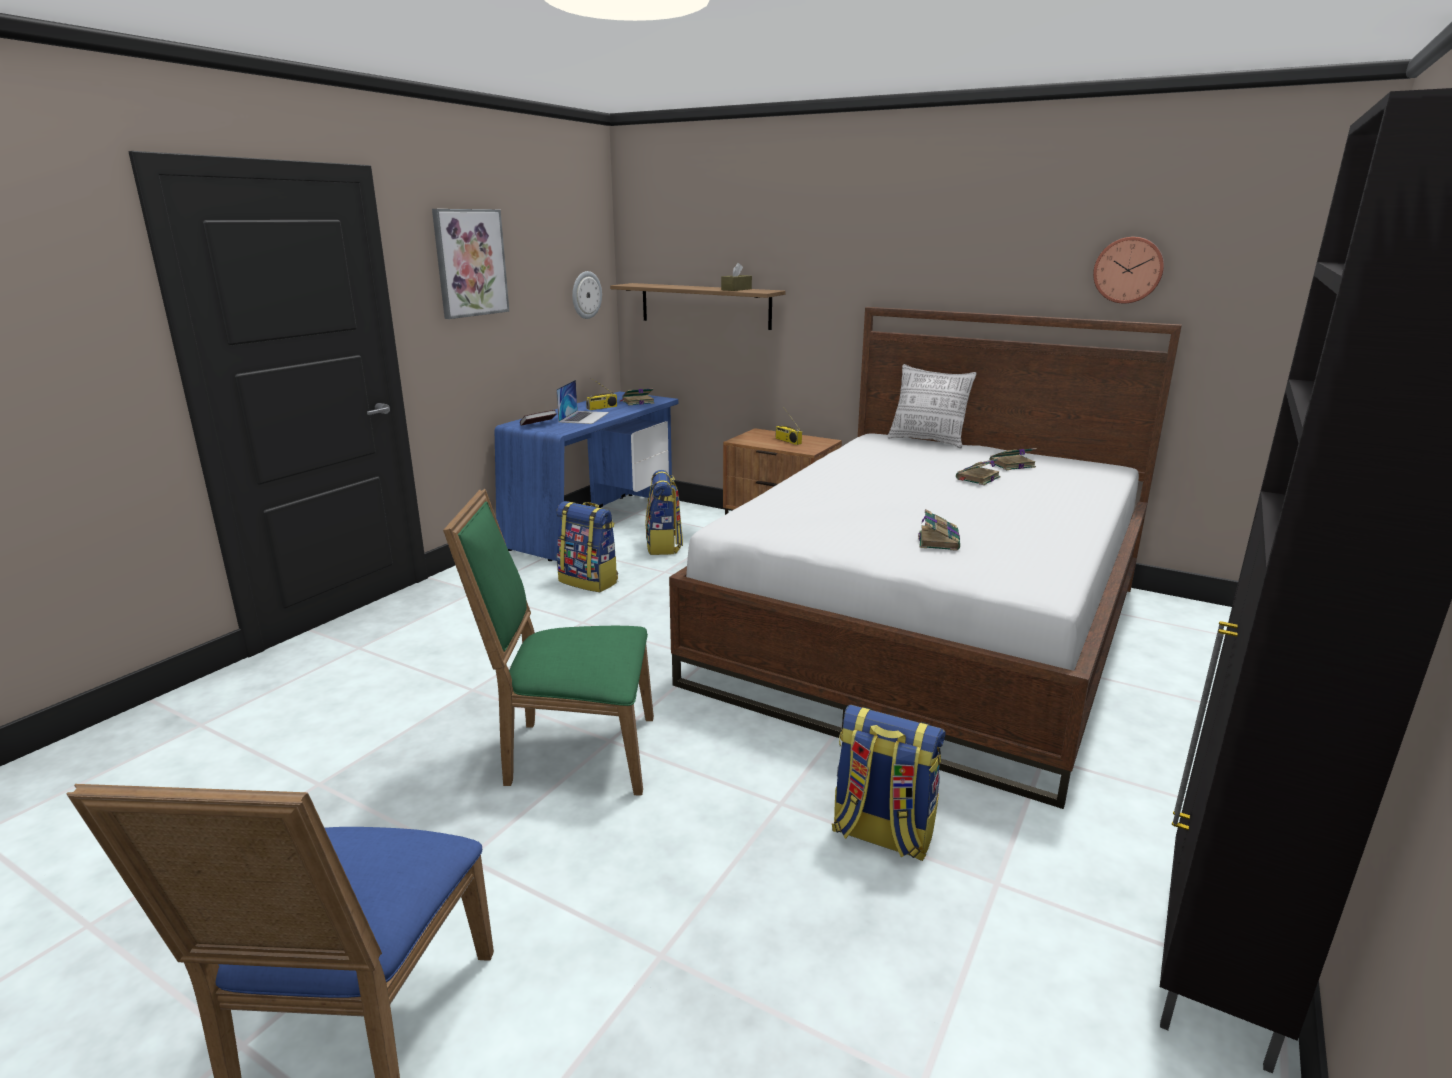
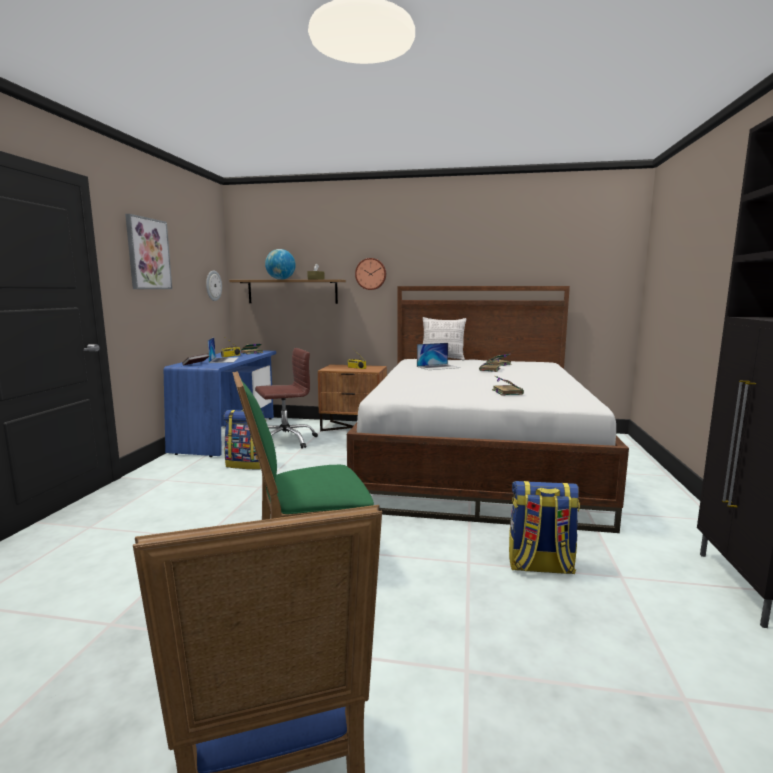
camera: 20 degrees left, 10 degrees down
backpack [646,470,683,555] -> brown office chair [255,348,318,449]
wall clock [1093,237,1164,304] -> wall clock moved to [355,258,386,290]
none -> globe [265,249,296,280]
none -> laptop [417,343,460,370]

